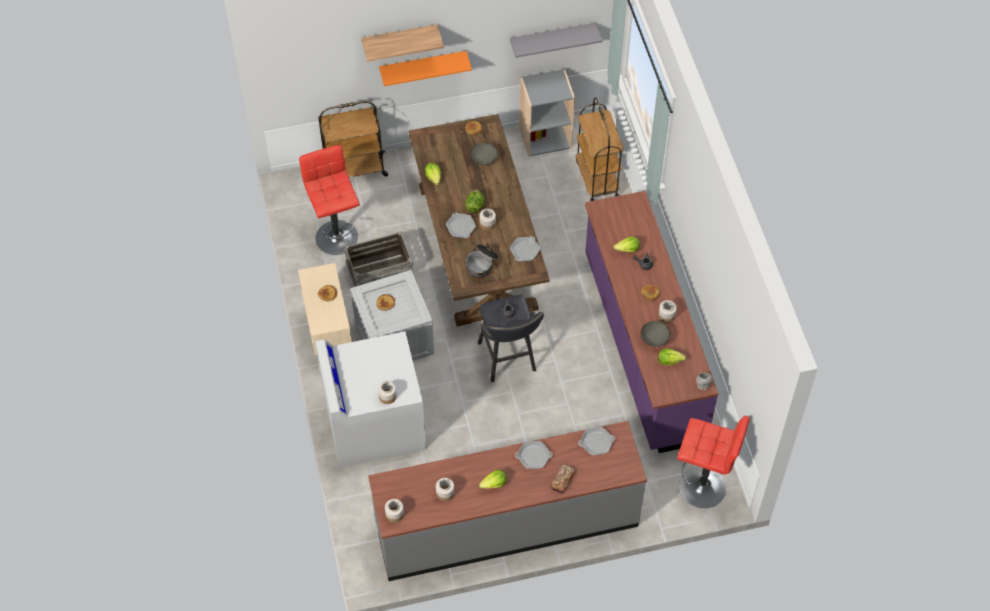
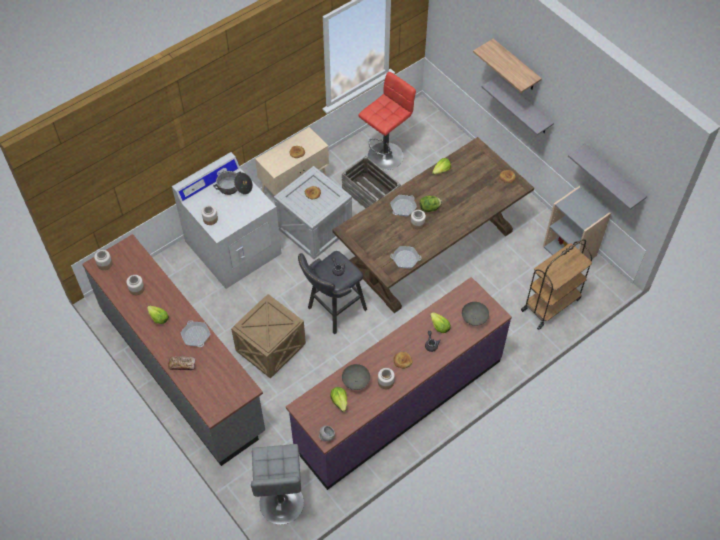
camera: 65 degrees right, 0 degrees up
brown cart [318,101,388,177] -> none
orange shelf [379,51,472,86] -> grey shelf [482,76,554,135]
cooking pot [466,244,499,278] -> cooking pot moved to [213,171,253,195]
grey bowl [471,143,498,165] -> grey bowl moved to [462,302,489,326]
frying pan [578,427,615,455] -> none
red stool [677,416,750,508] -> grey stool [251,444,304,525]
none -> crate [231,294,306,378]

